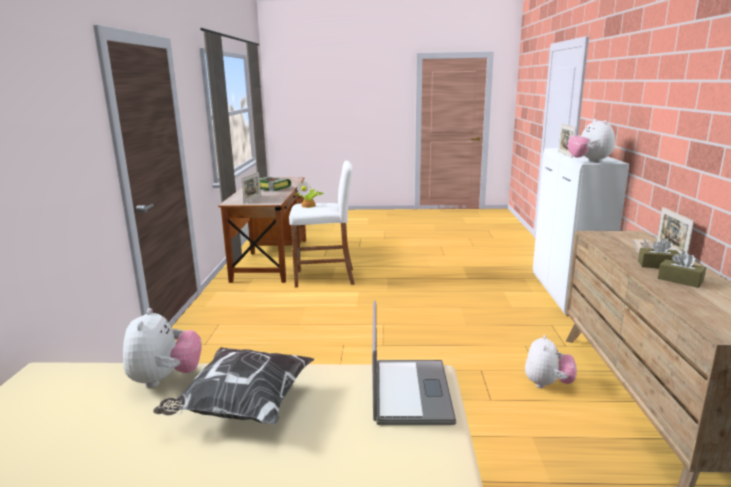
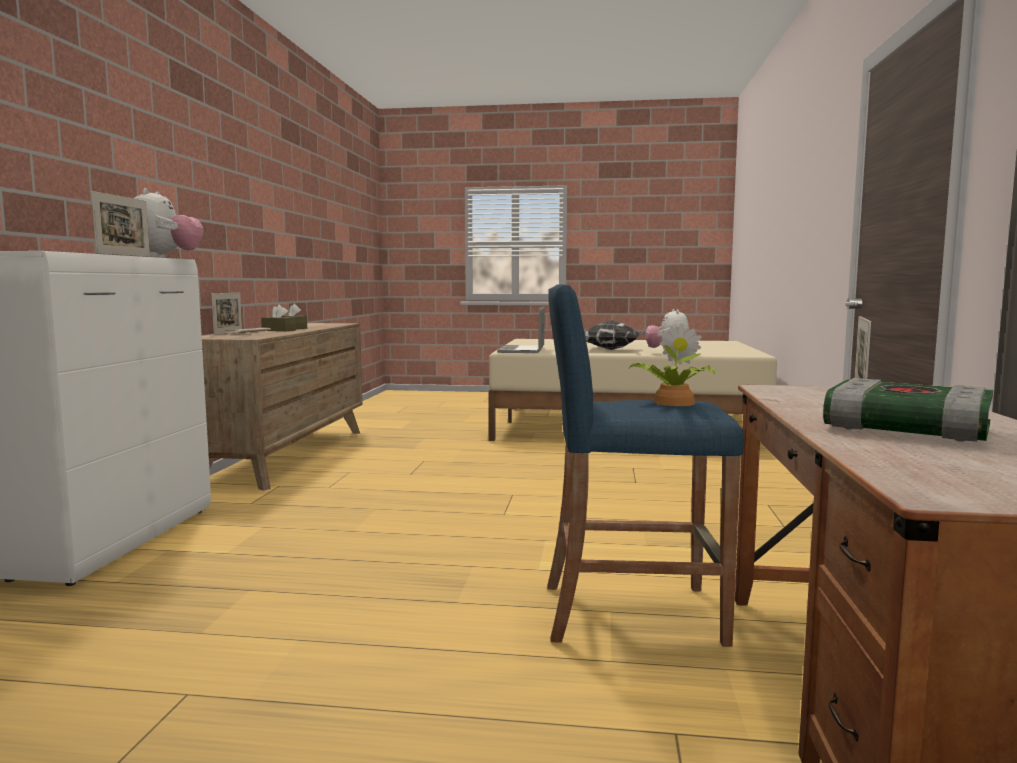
camera: 175 degrees left, 10 degrees down
white stool [289,160,355,288] -> blue stool [547,284,744,647]
plush toy [525,335,577,388] -> none

